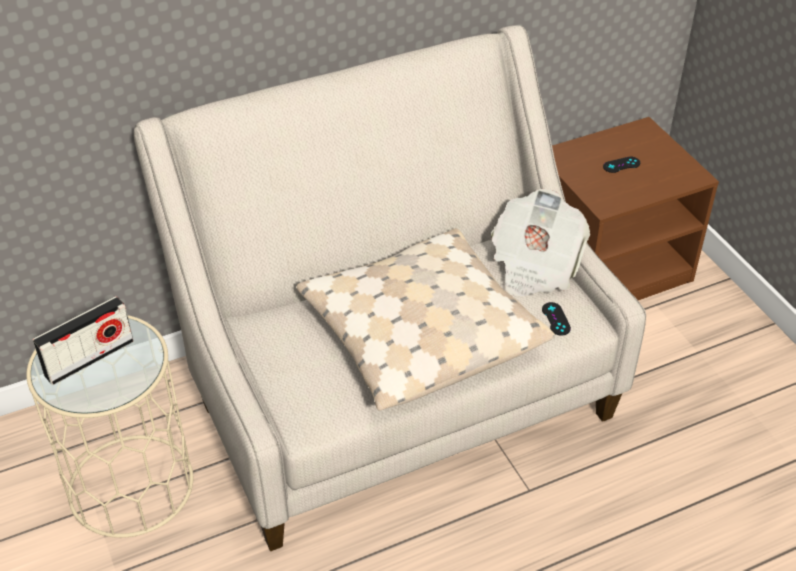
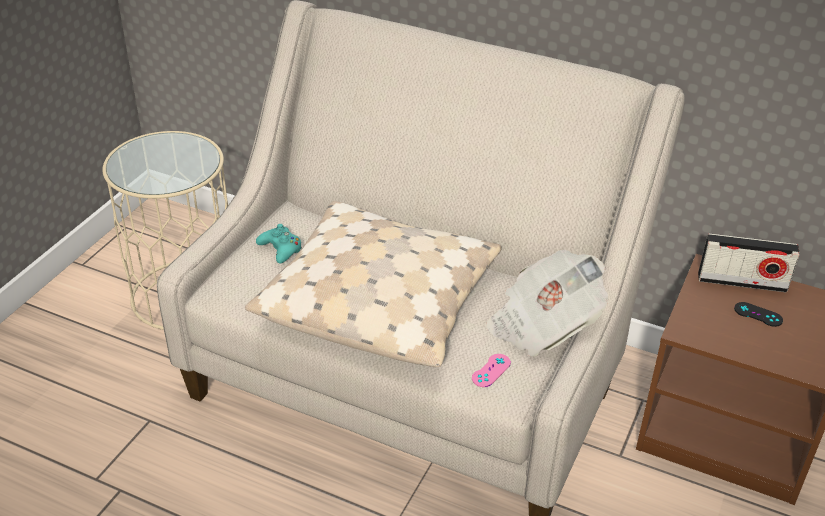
camera: 50 degrees right, 5 degrees down
radio [33,296,134,385] -> radio moved to [698,233,800,293]
black game controller [542,302,571,336] -> pink game controller [472,354,511,387]
none -> turquoise game controller [256,224,302,264]

